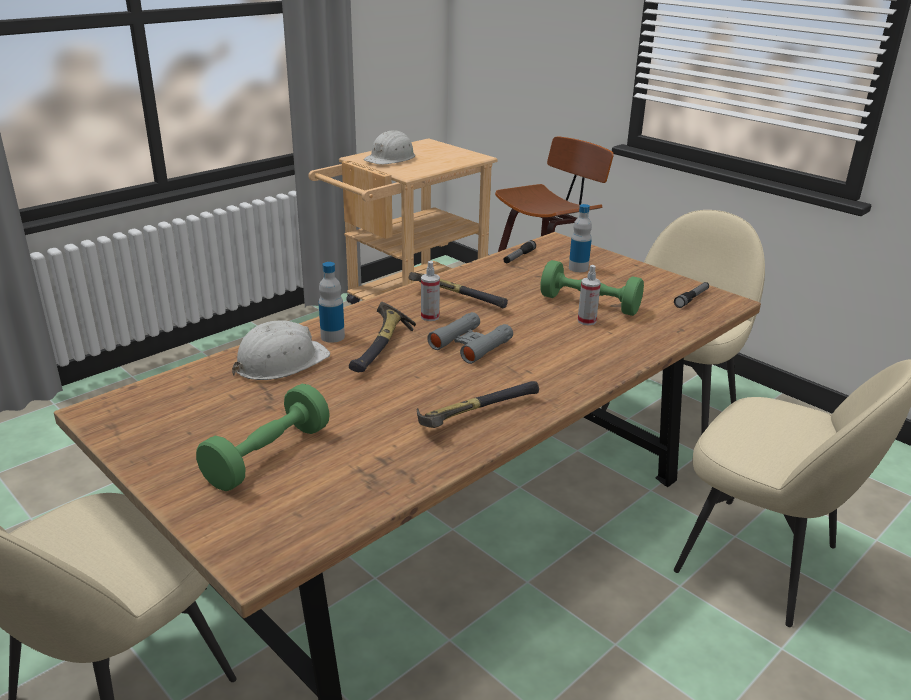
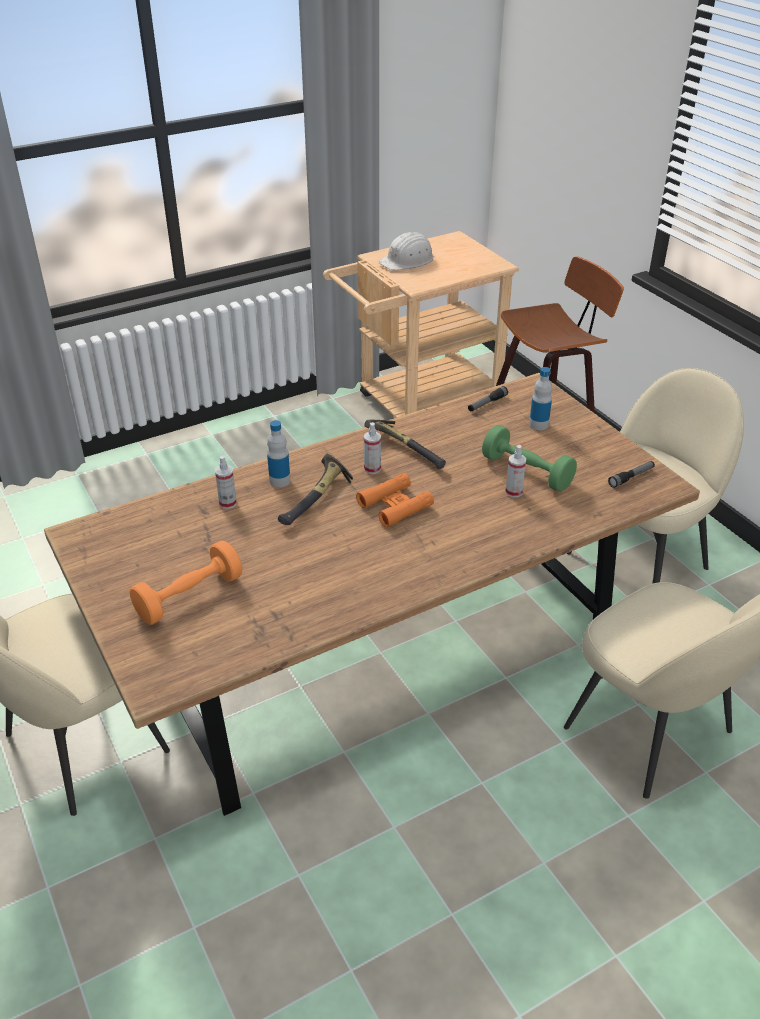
camera: 15 degrees right, 10 degrees up
green dumbbell [196,384,330,491] -> orange dumbbell [130,541,242,625]
white hard hat [232,320,330,380] -> spray bottle [215,456,237,509]
hammer [417,381,539,428] -> none
grey binoculars [427,312,513,364] -> orange binoculars [356,473,434,527]

